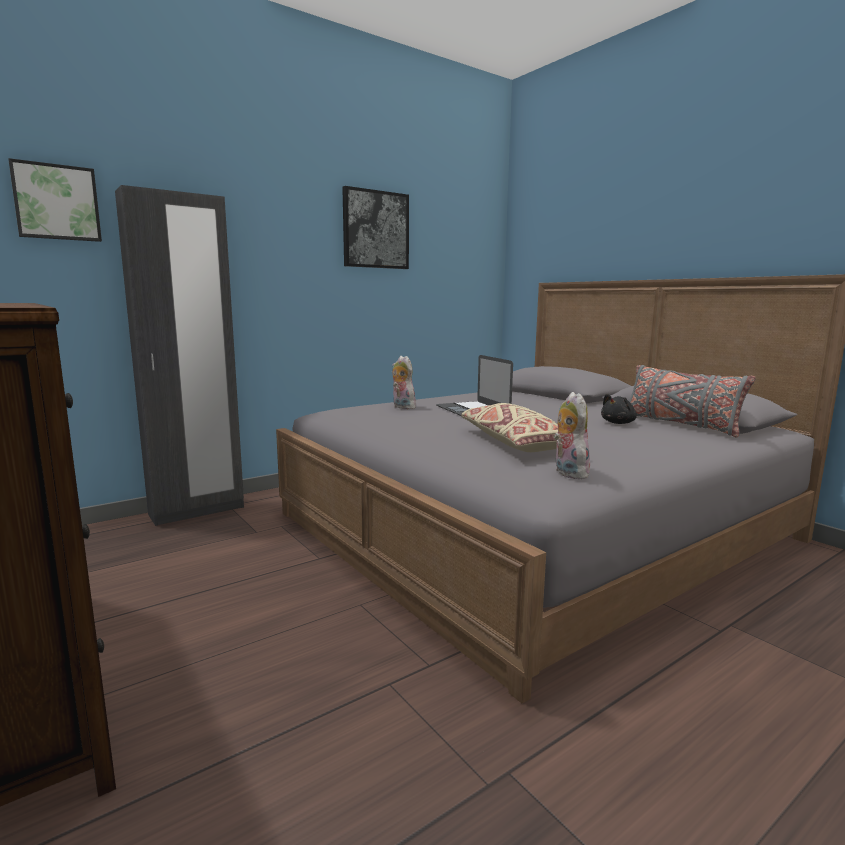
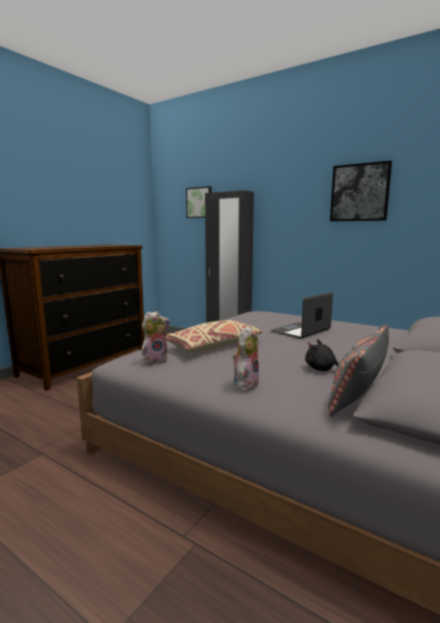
camera: 70 degrees right, 0 degrees up
plush toy [392,356,416,409] -> plush toy moved to [232,326,259,392]

